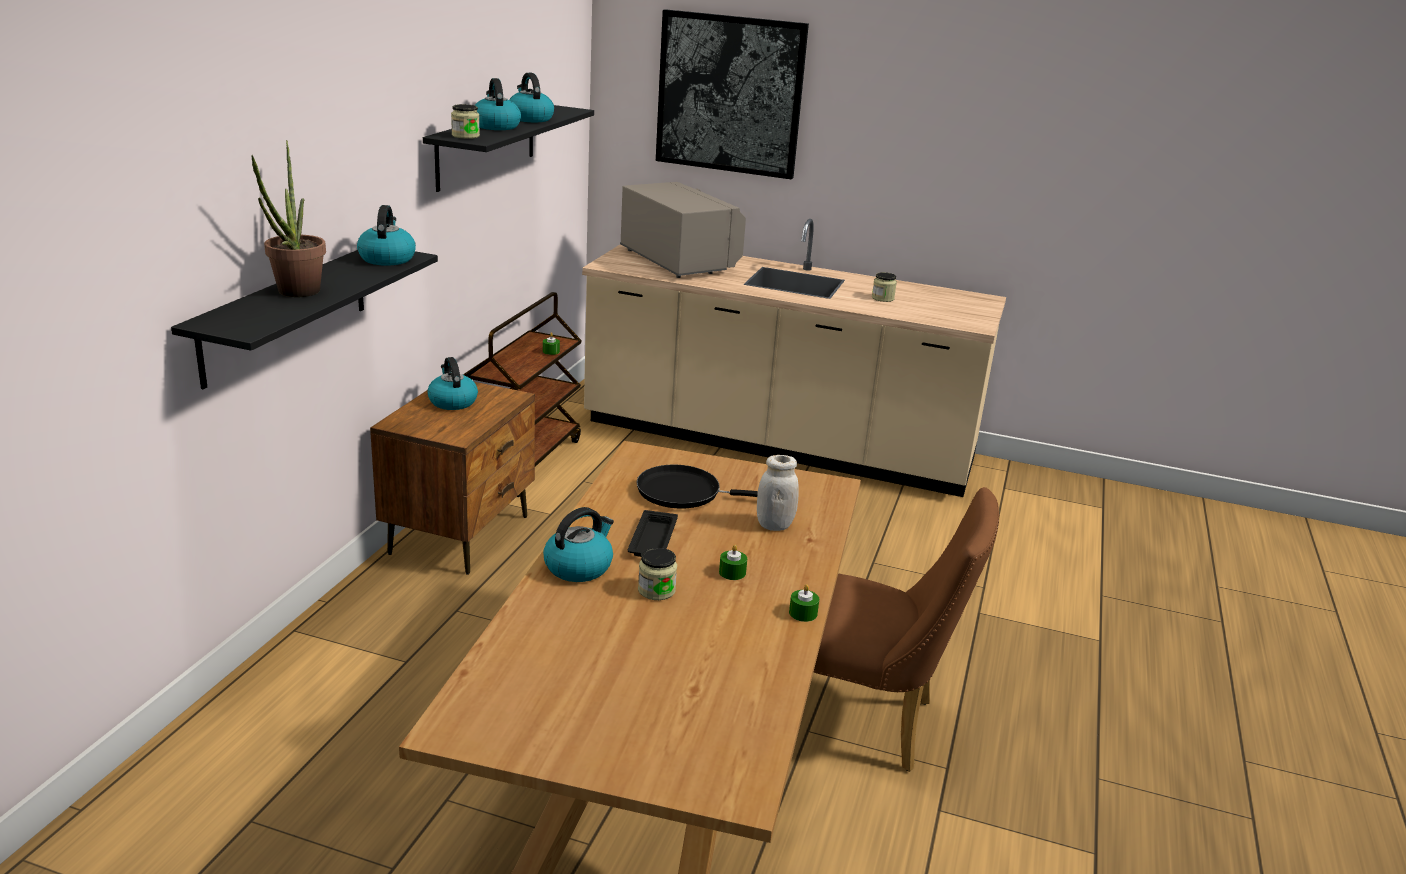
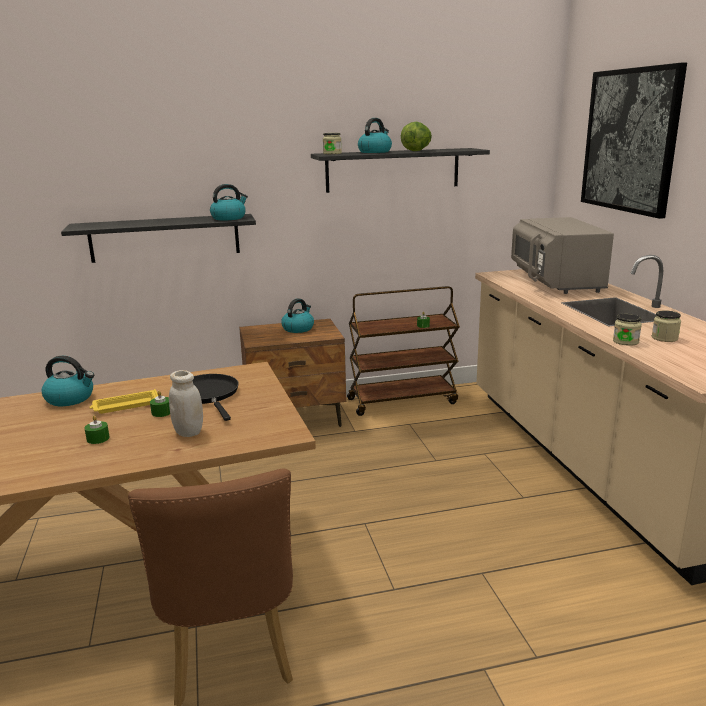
camera: 60 degrees right, 5 degrees down
potted plant [251,140,326,297] -> none
kettle [509,73,554,122] -> lettuce [401,122,432,151]
grey microwave [620,182,746,278] -> grey microwave turned 150 degrees clockwise [511,217,614,294]
black tray [628,510,678,557] -> yellow tray [89,389,158,414]
jar [638,548,677,600] -> jar moved to [613,314,642,346]
green candle [789,584,819,622] -> green candle moved to [150,391,170,417]

